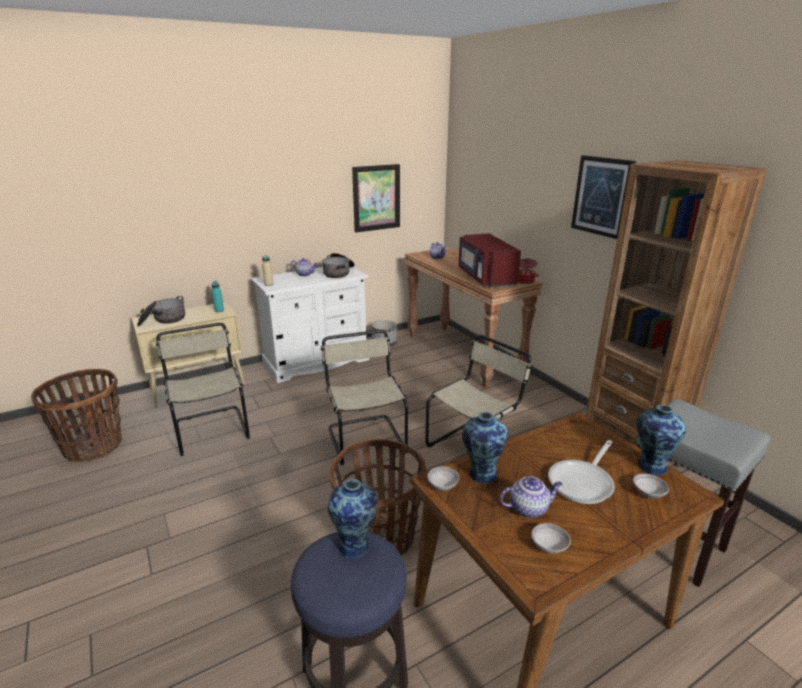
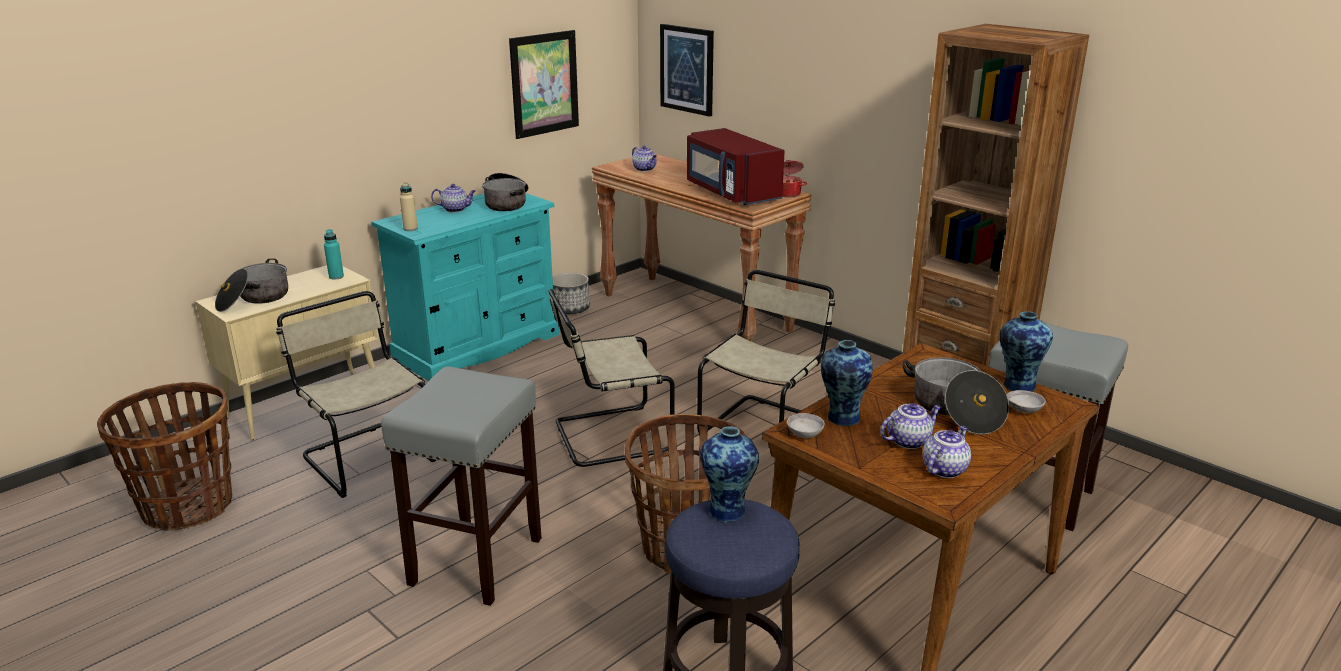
camera: 15 degrees left, 0 degrees up
white dresser [251,267,369,383] -> turquoise dresser [371,193,559,381]
beige chair [321,330,408,465] -> beige chair turned 75 degrees counterclockwise [548,289,675,467]
grey bowl [531,523,571,554] -> teapot [923,426,971,478]
frying pan [548,440,615,504] -> cooking pot [902,357,1009,435]
picture [571,155,636,239] -> picture moved to [660,24,714,117]
none -> grey stool [381,366,542,606]

